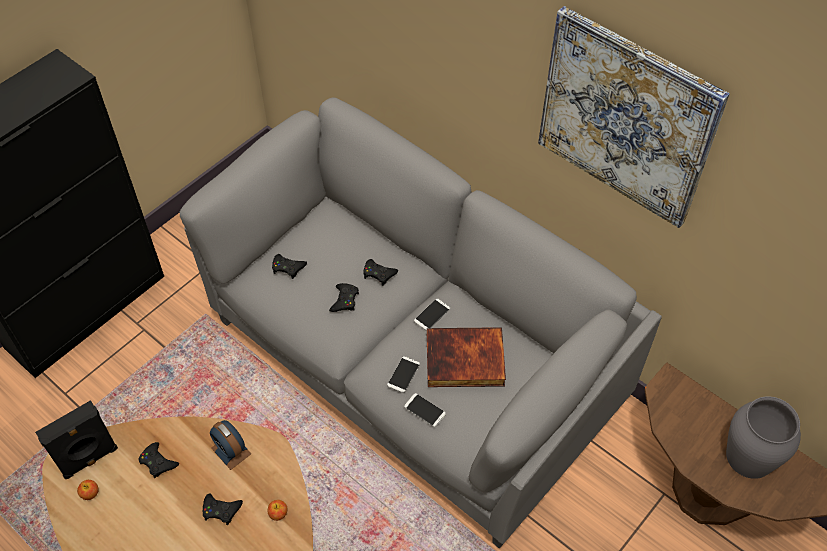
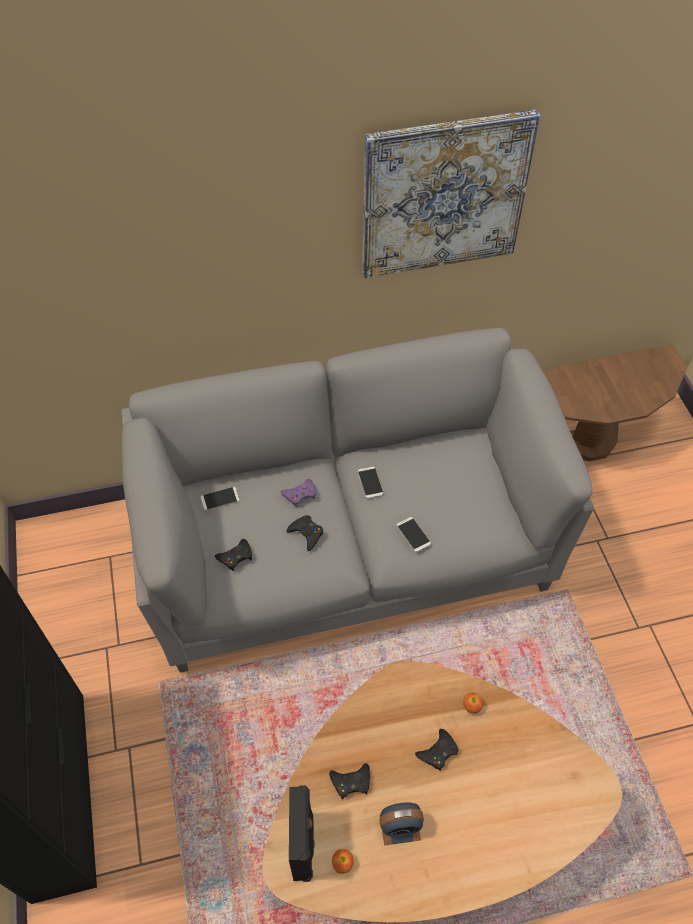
camera: 55 degrees left, 0 degrees up
alarm clock [210,420,251,470] -> alarm clock moved to [379,802,424,846]
black game controller [363,259,398,286] -> purple game controller [281,479,316,507]
phone [404,393,446,427] -> phone moved to [201,487,240,511]
book [427,327,506,387] -> none
grey vase [726,396,801,479] -> none

